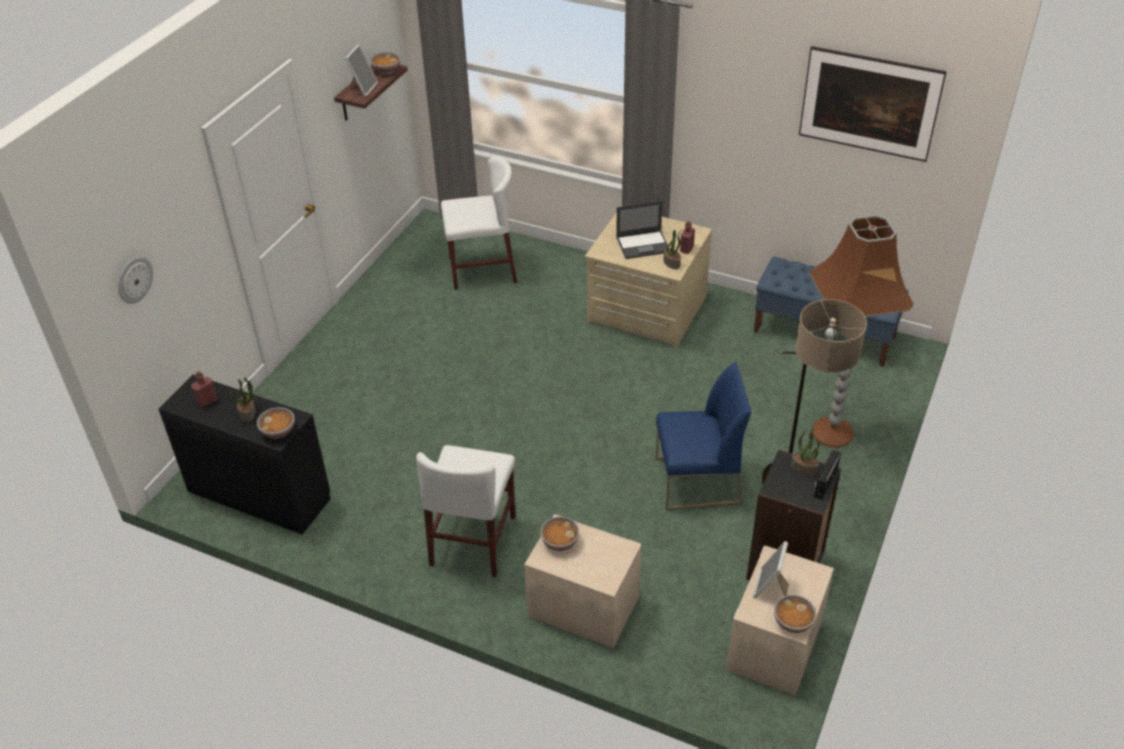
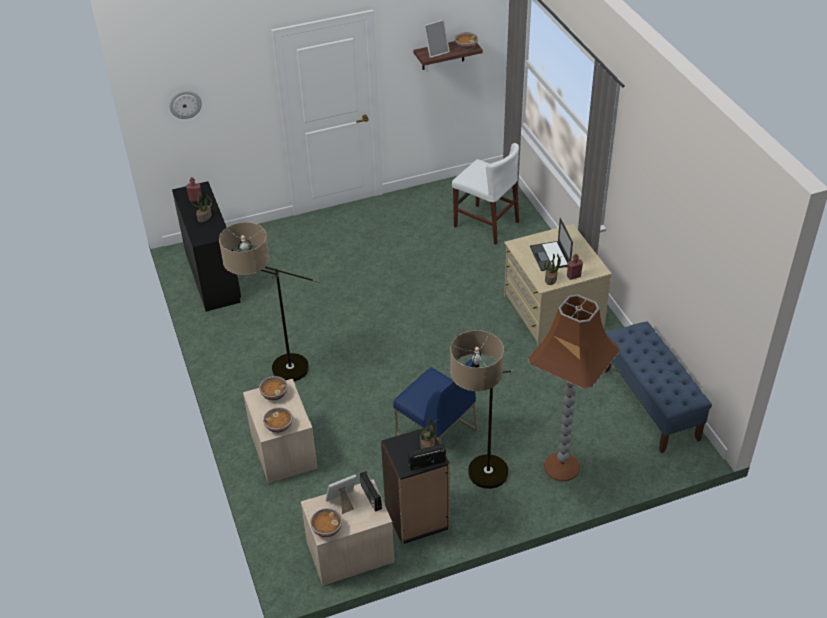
camera: 45 degrees right, 0 degrees up
bowl [257,407,295,439] -> bowl moved to [263,407,292,433]
white chair [416,445,516,577] -> floor lamp [219,222,320,381]
laptop [616,201,668,259] -> laptop turned 45 degrees clockwise [530,218,573,271]
picture [799,46,947,162] -> none
none -> radio [360,471,382,512]

